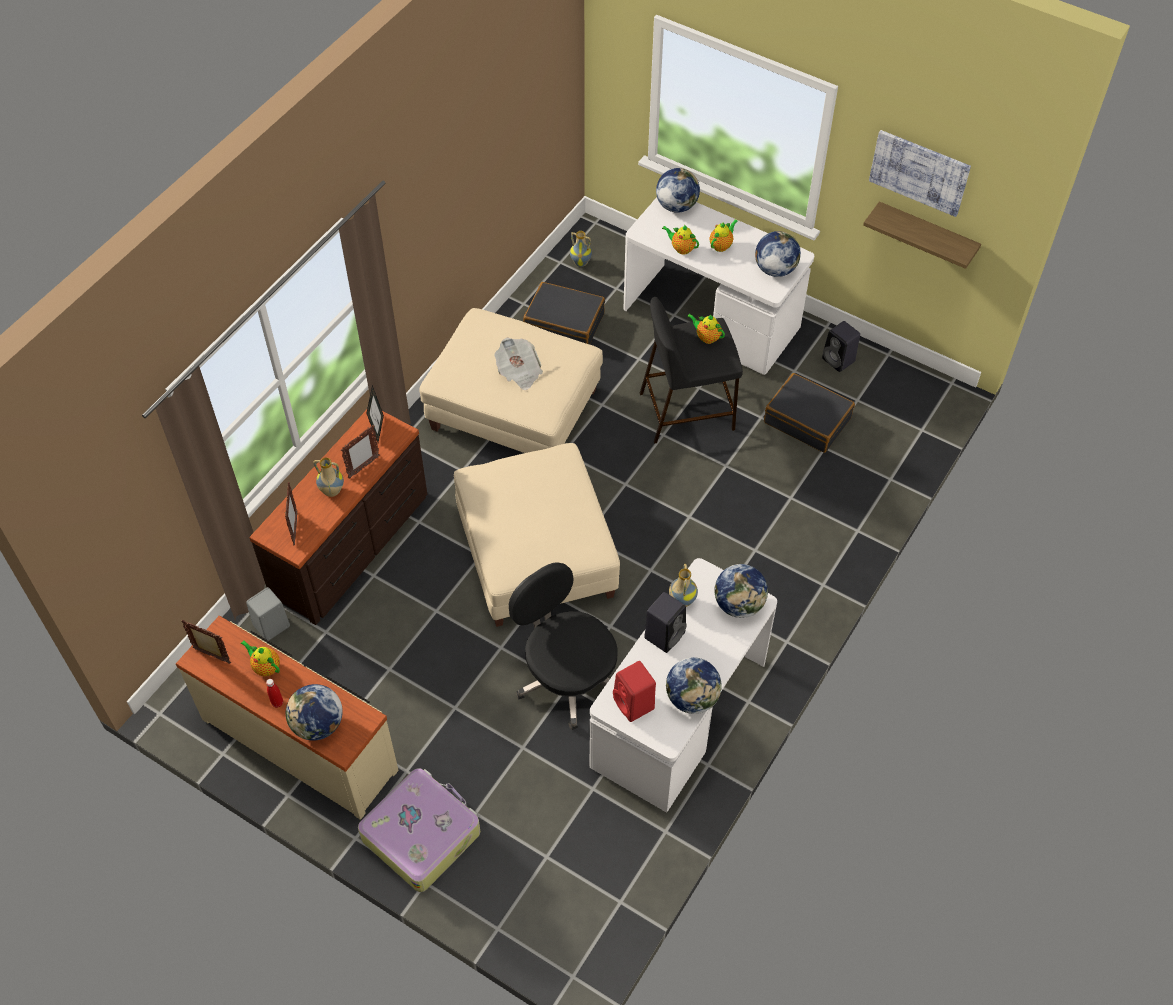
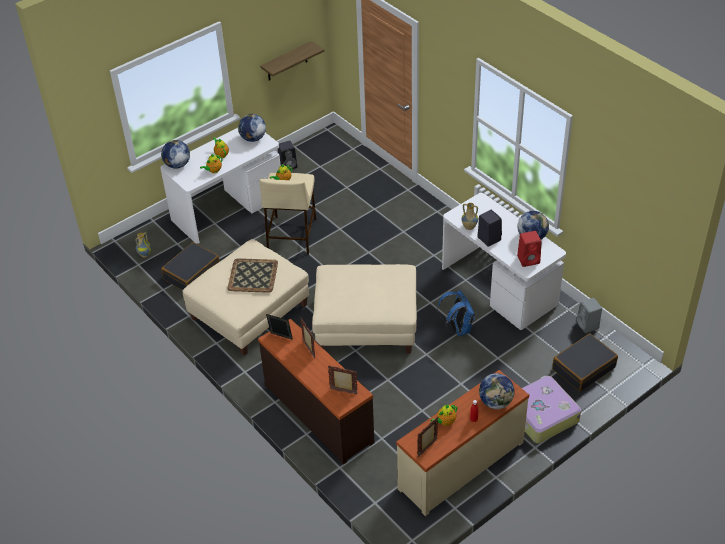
camera: 70 degrees left, 10 degrees down
grey speaker [246,587,290,641] -> grey speaker moved to [577,298,602,333]
vase [313,458,344,497] -> none
newspaper [494,337,543,390] -> tray [228,258,278,293]
black office chair [509,562,618,730] -> blue backpack [437,290,475,336]
black stool [640,297,743,444] -> beige stool [259,173,316,255]
globe [714,564,768,618] -> none
black suitcase [764,373,855,453] -> black suitcase moved to [552,333,618,392]
picture [869,130,971,217] -> none

